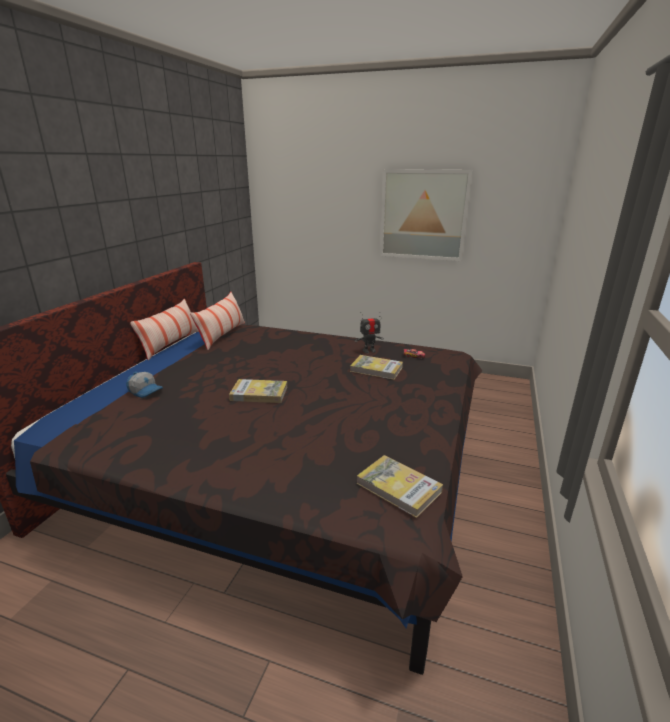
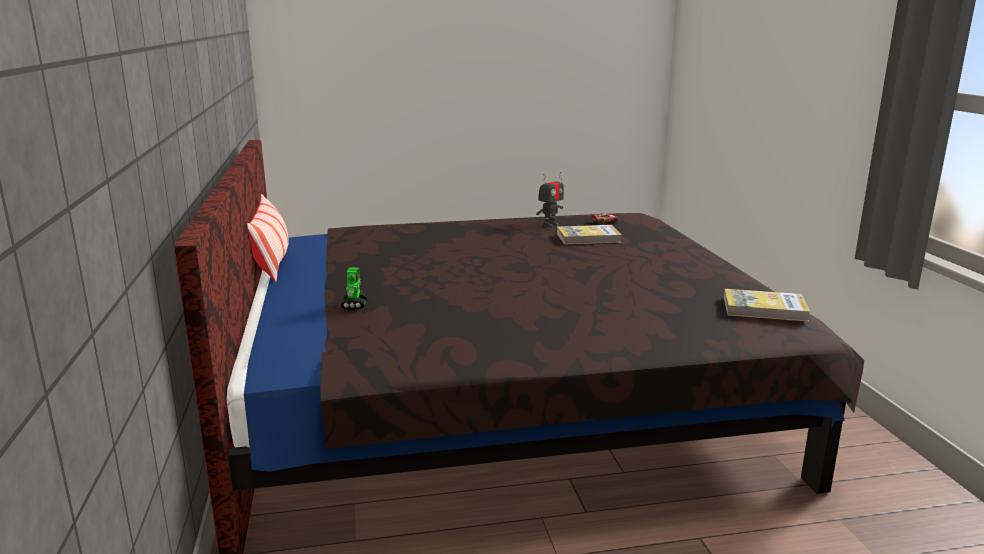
camera: 30 degrees left, 5 degrees down
cap [126,372,163,398] -> toy robot [340,268,369,310]
pillow [190,292,245,350] -> none
book [229,379,287,403] -> none
picture [380,169,473,261] -> none

